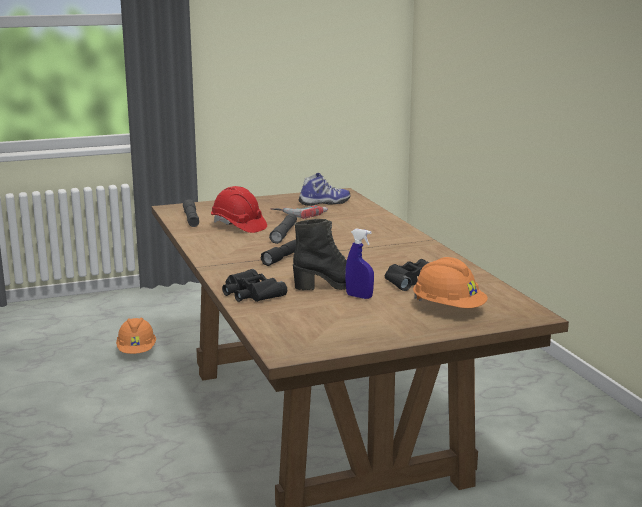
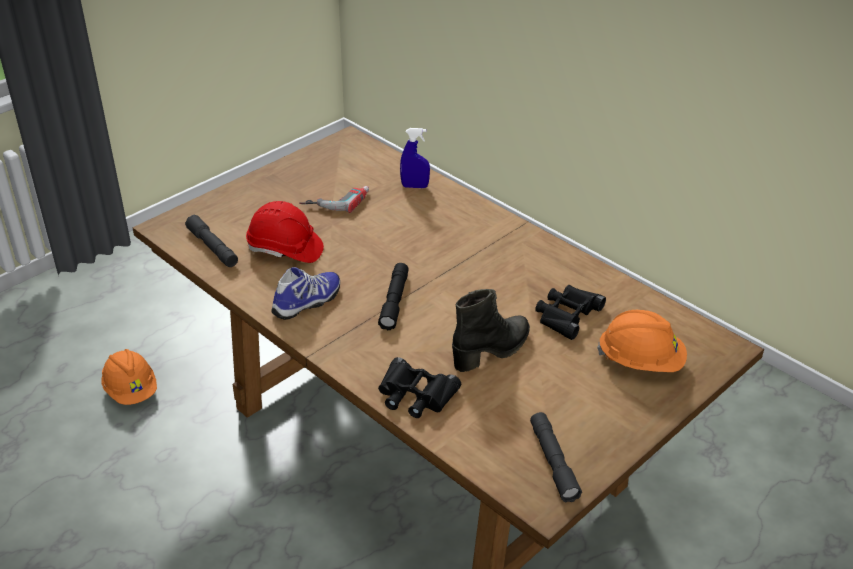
camera: 25 degrees left, 20 degrees up
grey flashlight [269,213,297,244] -> grey flashlight moved to [530,412,582,503]
shoe [299,173,350,206] -> shoe moved to [271,267,340,320]
blue spray bottle [345,229,374,299] -> blue spray bottle moved to [400,128,430,188]

